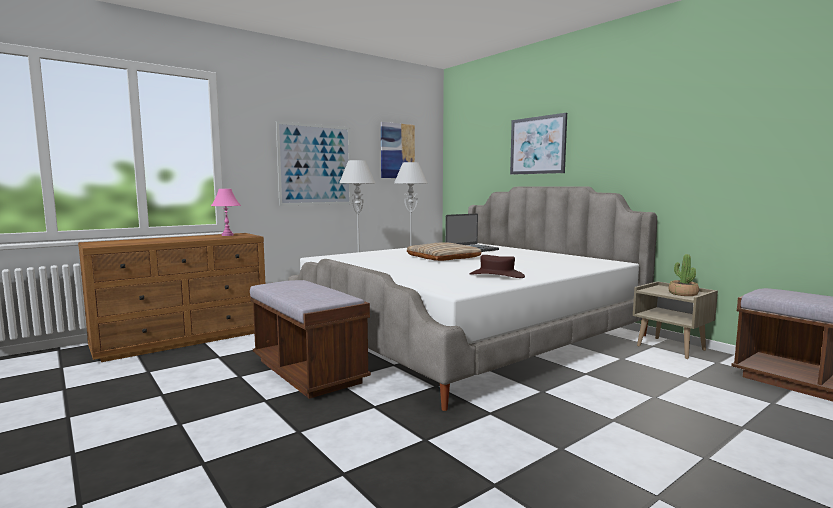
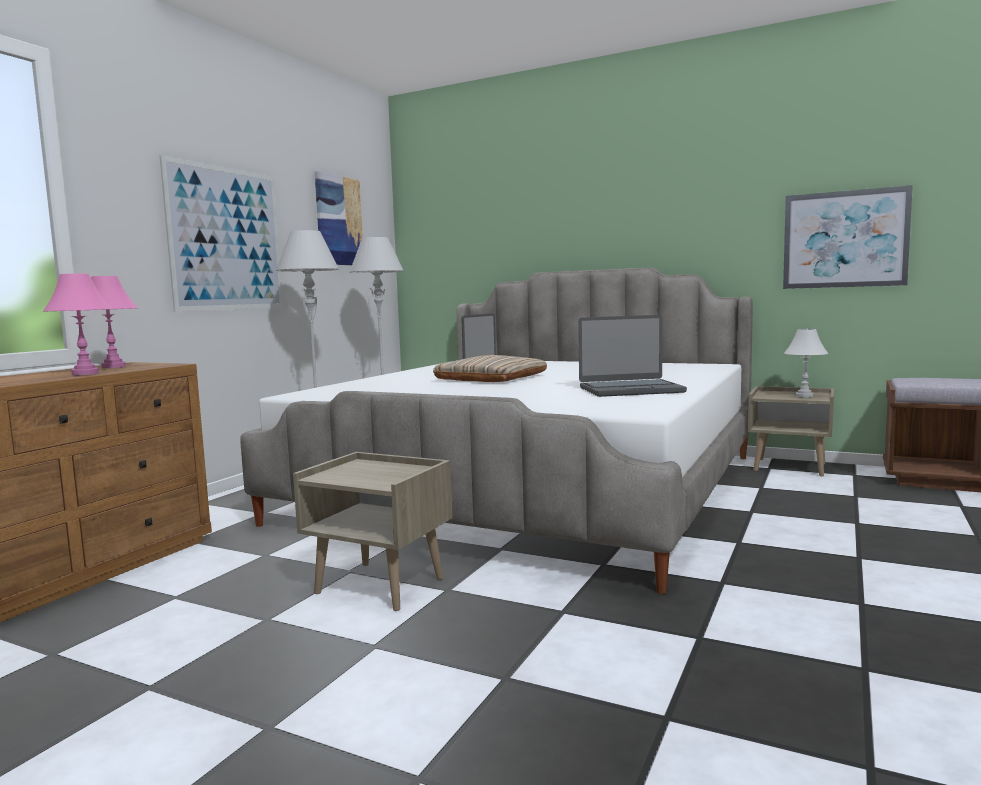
camera: 25 degrees left, 0 degrees up
brown bench [250,280,371,399] -> beige nightstand [293,452,453,611]
brown hat [470,255,525,278] -> laptop [578,315,687,397]
picture [510,113,567,175] -> picture moved to [783,185,913,289]
potted plant [668,254,699,296] -> white table lamp [784,329,829,398]
none -> pink table lamp [43,273,112,375]

